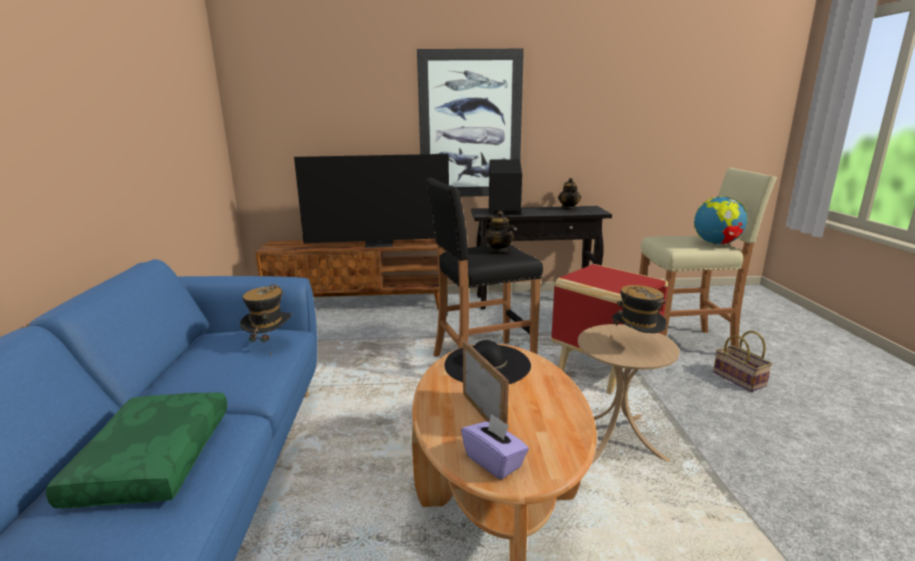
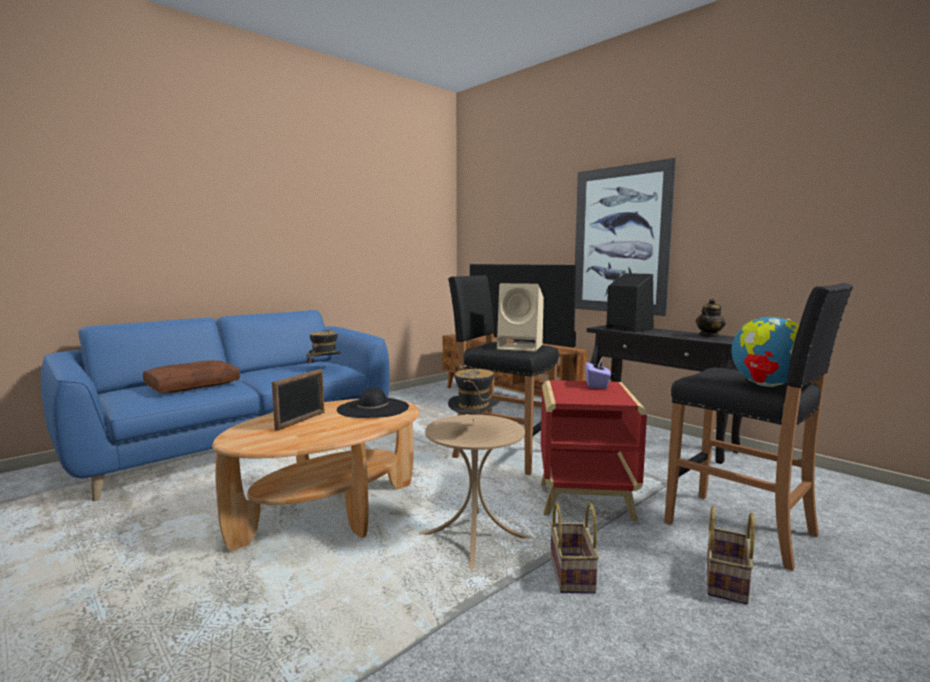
camera: 50 degrees right, 10 degrees down
green pillow [46,392,227,508] -> brown pillow [143,360,240,393]
purple tissue box [461,413,529,480] -> purple tissue box moved to [585,357,611,388]
teapot [485,211,514,253] -> beige speaker [497,283,544,351]
beige stool [639,168,777,348] -> black stool [664,283,853,571]
none -> basket [550,503,599,594]

